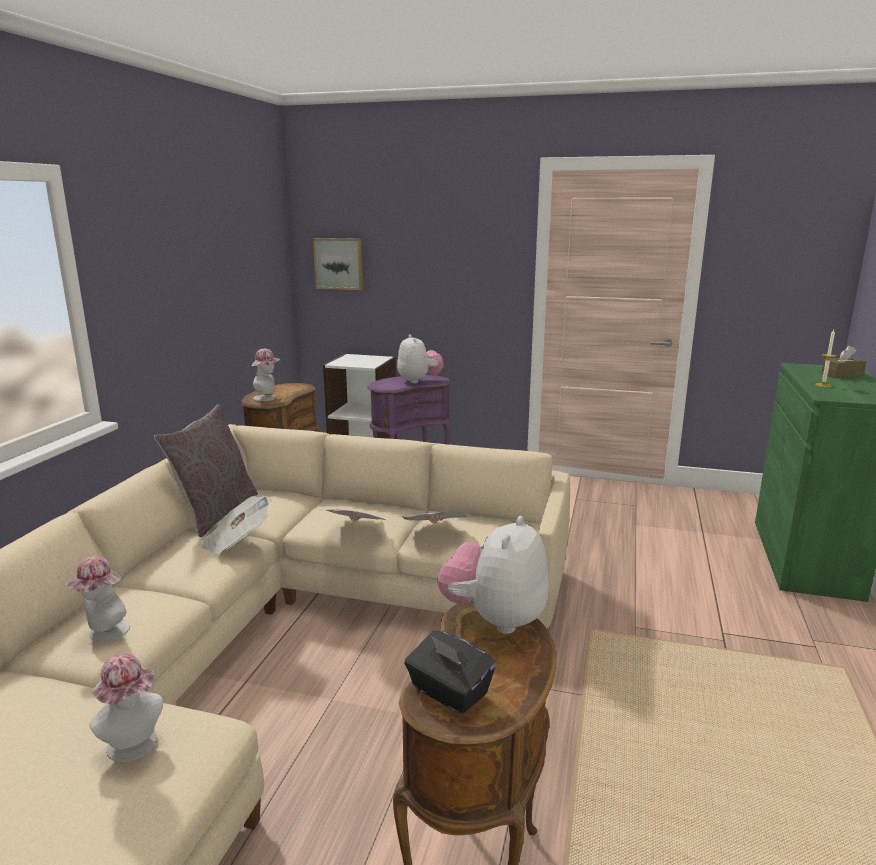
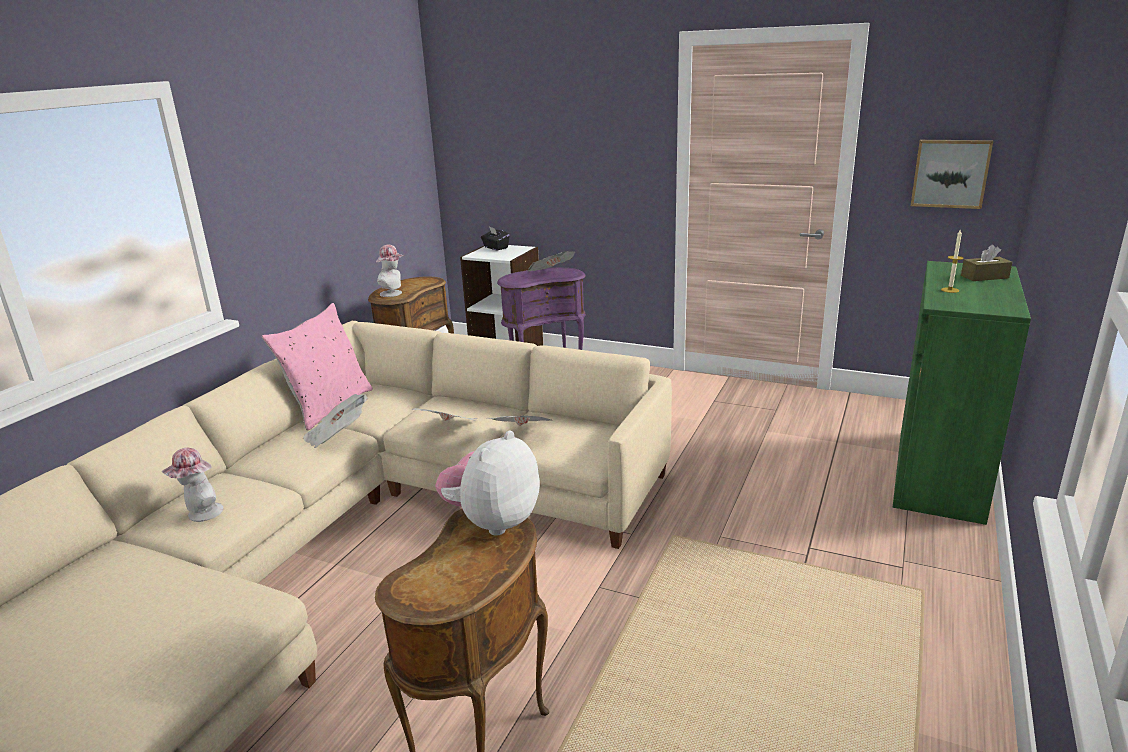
camera: 10 degrees right, 5 degrees up
hat [89,654,163,762] -> none
grey pillow [154,404,258,537] -> pink pillow [262,303,373,431]
picture [313,238,363,290] -> picture moved to [911,140,993,209]
plush toy [397,334,443,384] -> newspaper [528,251,575,271]
black tissue box [404,631,496,714] -> black tissue box moved to [481,227,510,251]

